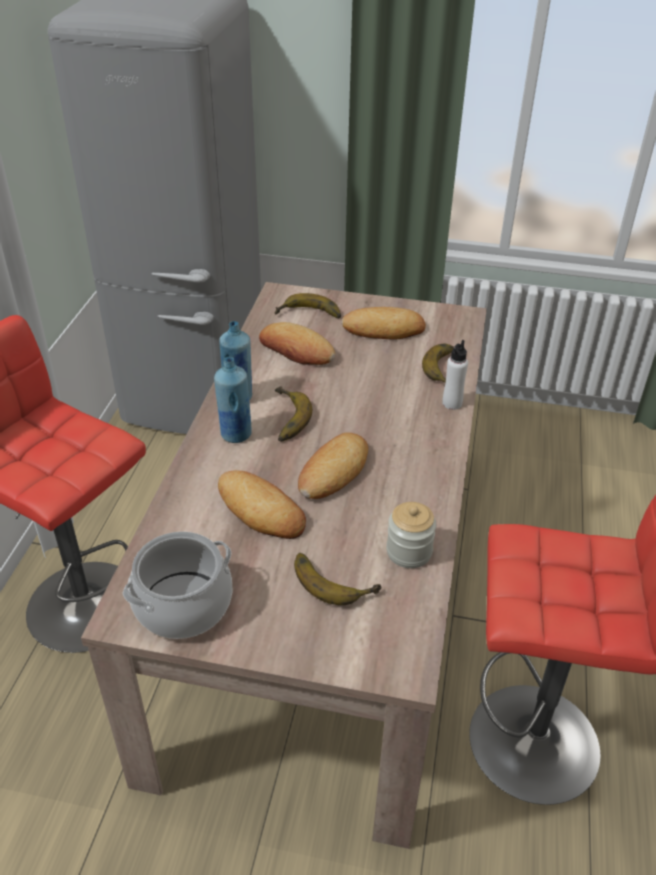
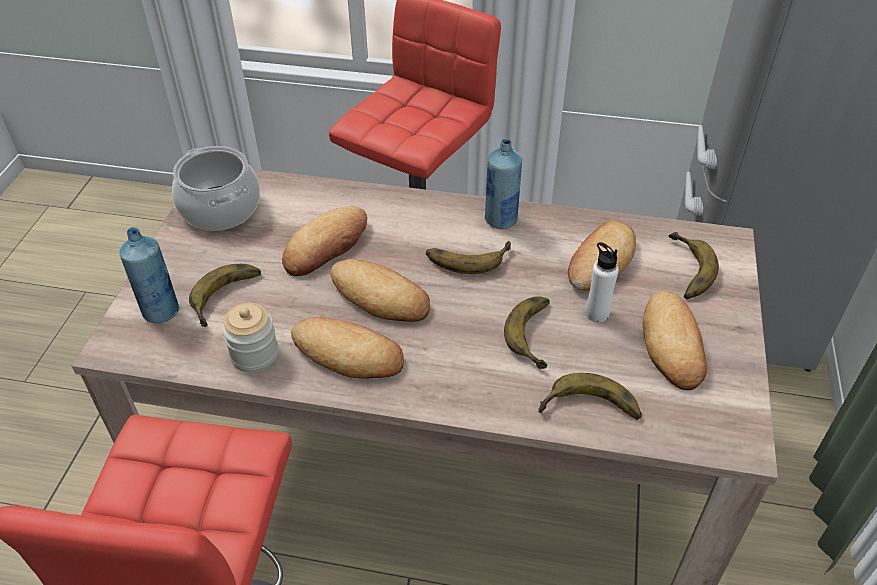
camera: 90 degrees right, 5 degrees up
blue bottle [214,357,252,443] -> blue bottle moved to [119,227,179,324]
white bottle [442,340,468,410] -> white bottle moved to [585,242,619,322]
none -> bread [291,317,404,379]
none -> banana [504,296,550,369]

